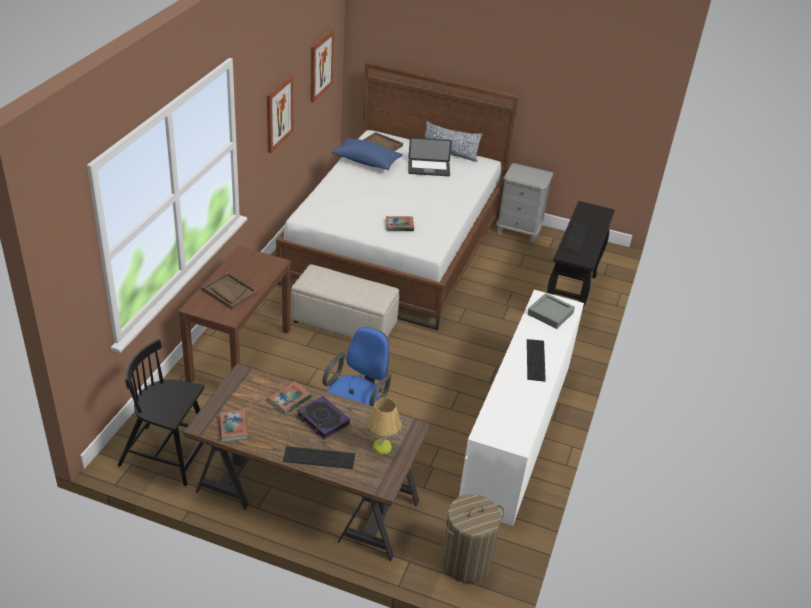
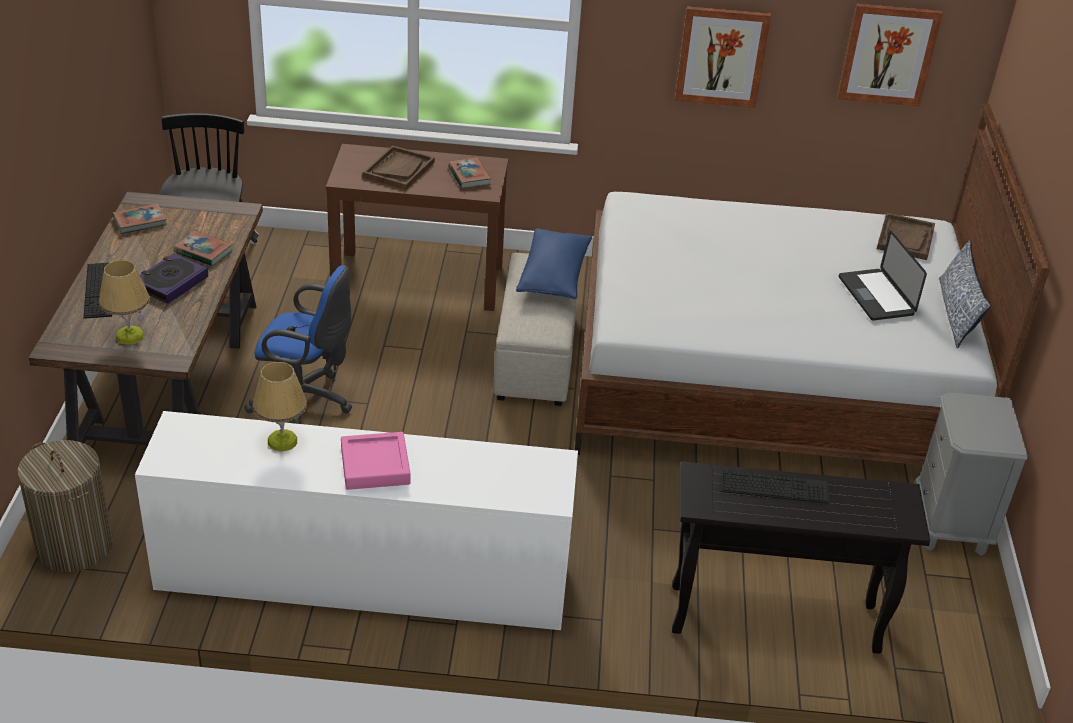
camera: 75 degrees right, 0 degrees up
blue pillow [332,138,403,170] -> blue pillow moved to [516,228,592,299]
book [386,216,414,231] -> book moved to [448,158,491,189]
keyboard [527,339,546,382] -> pink tray [341,432,410,490]
grey tray [528,293,575,329] -> none
none -> table lamp [252,362,307,451]

